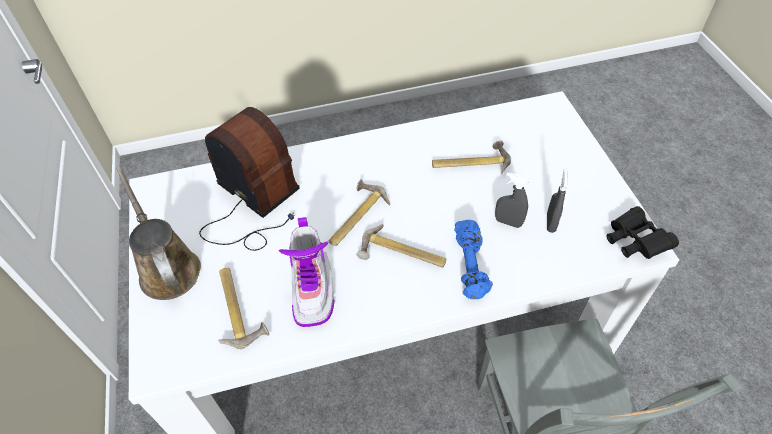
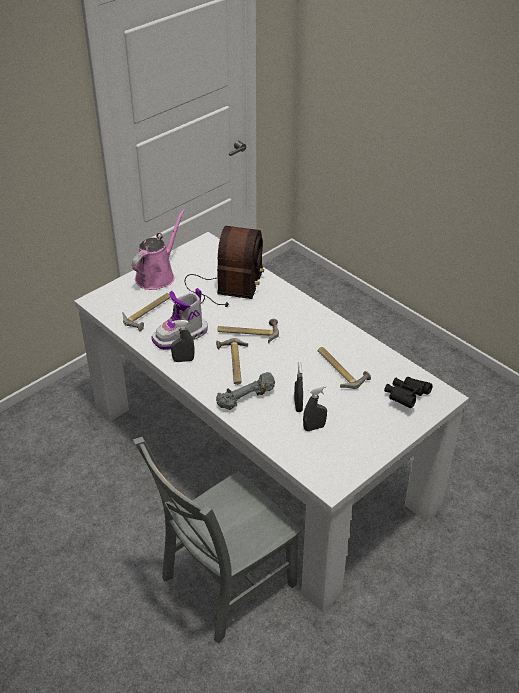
camera: 60 degrees right, 10 degrees down
brown watering can [116,165,201,300] -> pink watering can [132,209,185,290]
blue dumbbell [454,220,493,299] -> grey dumbbell [216,372,275,410]
black binoculars [607,206,679,259] -> black binoculars moved to [384,377,432,408]
none -> grey spray bottle [171,320,195,362]

